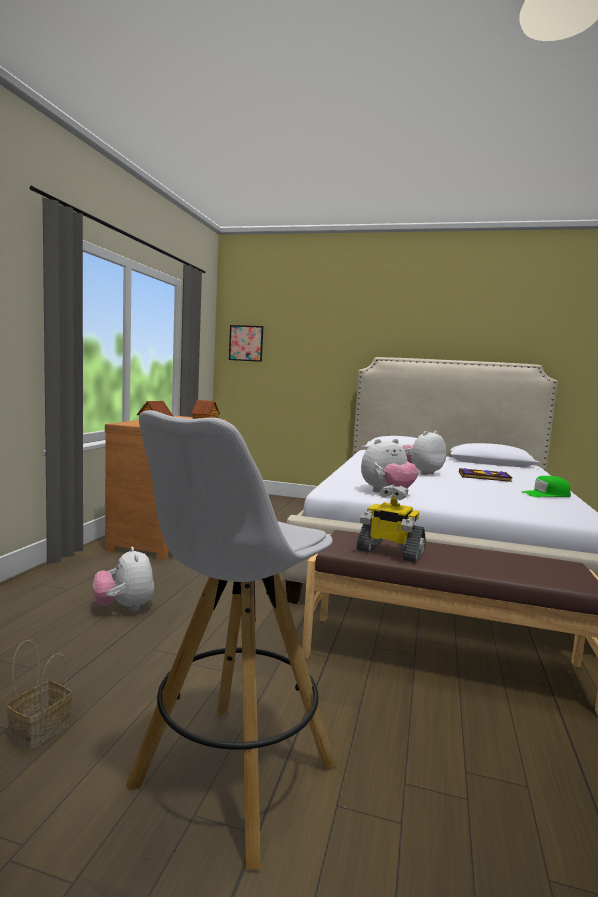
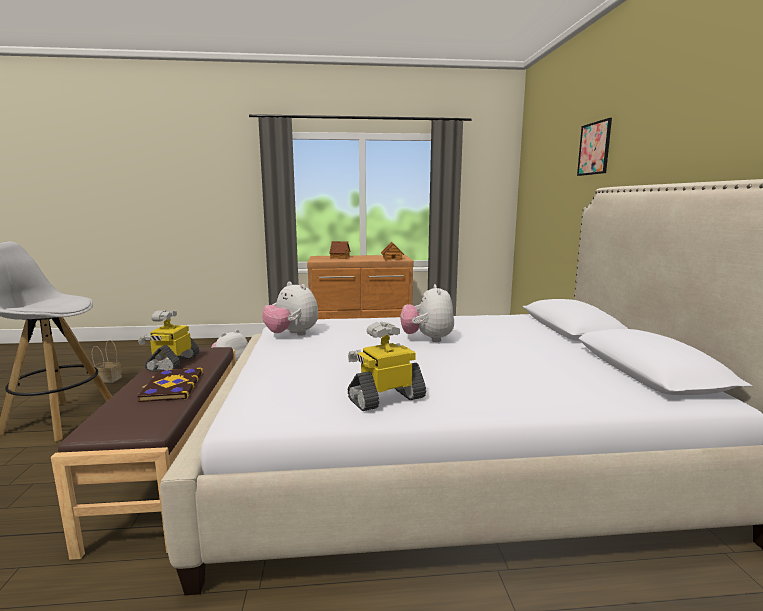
camera: 70 degrees right, 5 degrees up
picture [229,325,263,362] -> picture moved to [577,118,612,176]
plush toy [402,431,446,475] -> plush toy turned 120 degrees counterclockwise [400,284,454,342]
book [459,468,513,482] -> book moved to [138,367,203,402]
green cap [522,476,571,497] -> toy robot [348,322,426,411]

